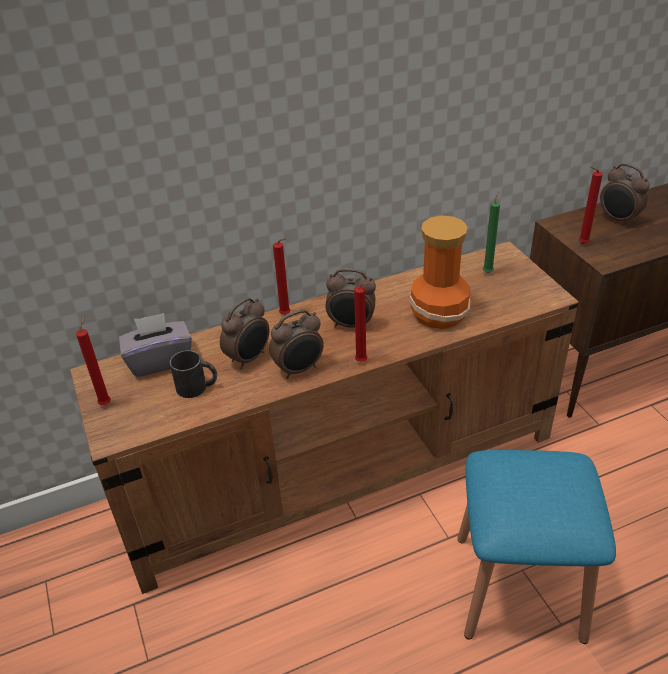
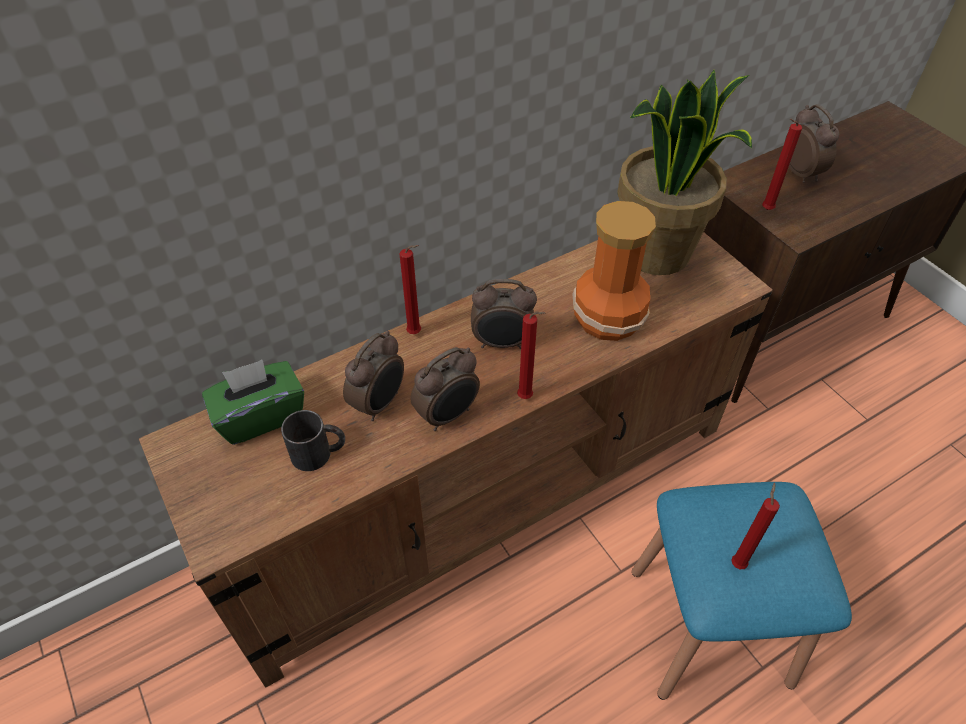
camera: 10 degrees left, 10 degrees up
red candle [76,317,111,405] -> red candle moved to [731,483,780,569]
grey tissue box [119,313,192,377] -> green tissue box [202,359,304,445]
green candle [483,191,500,273] -> potted plant [617,70,752,275]
alarm clock [600,163,650,226] -> alarm clock turned 150 degrees counterclockwise [785,104,839,183]

